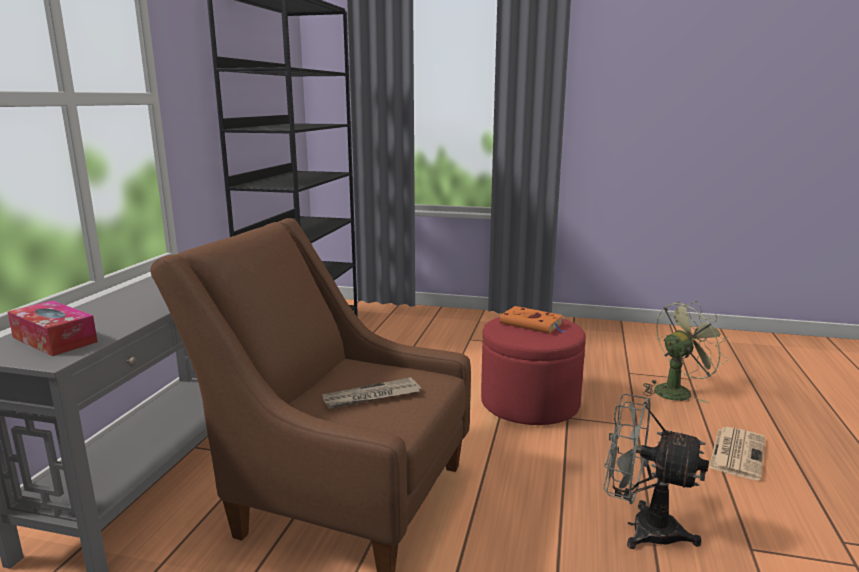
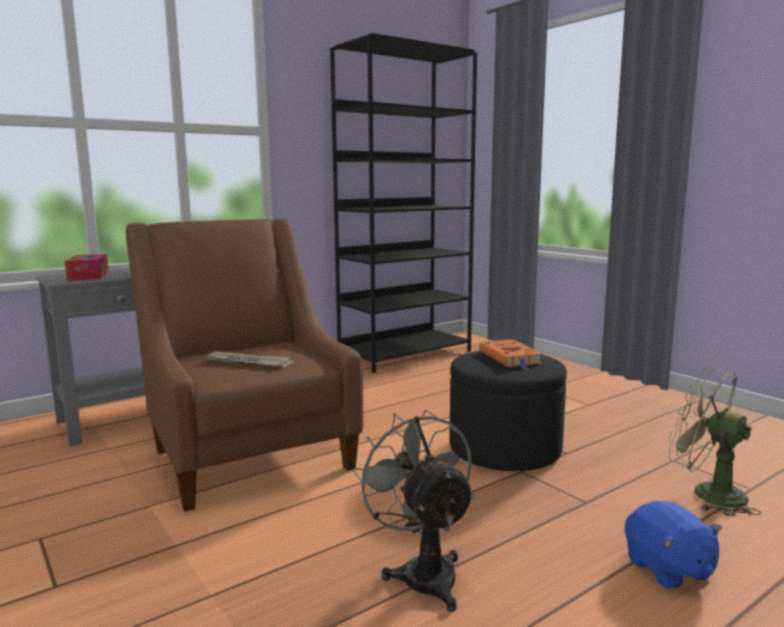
camera: 40 degrees right, 5 degrees down
red ottoman [481,317,586,425] -> black ottoman [450,351,567,471]
green fan [643,301,728,403] -> green fan turned 150 degrees counterclockwise [669,367,761,516]
newspaper [709,427,765,480] -> blue plush toy [625,501,722,590]

